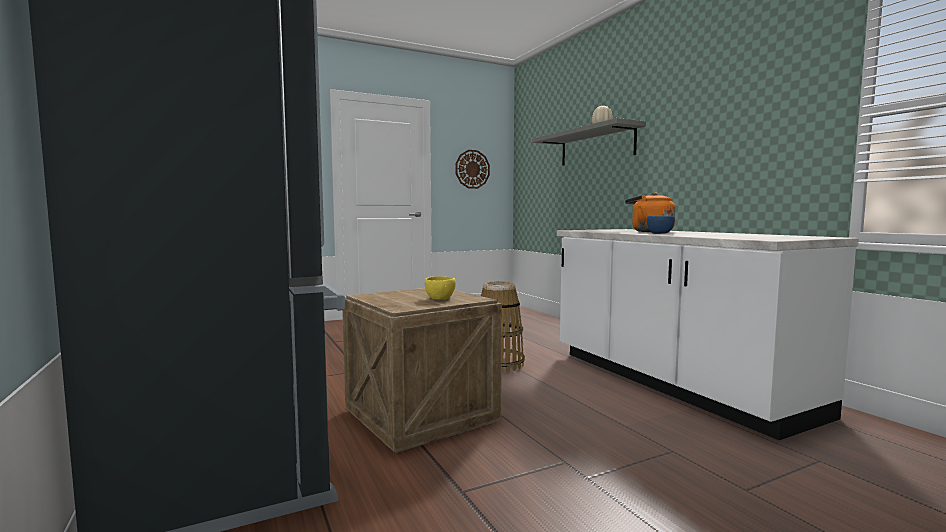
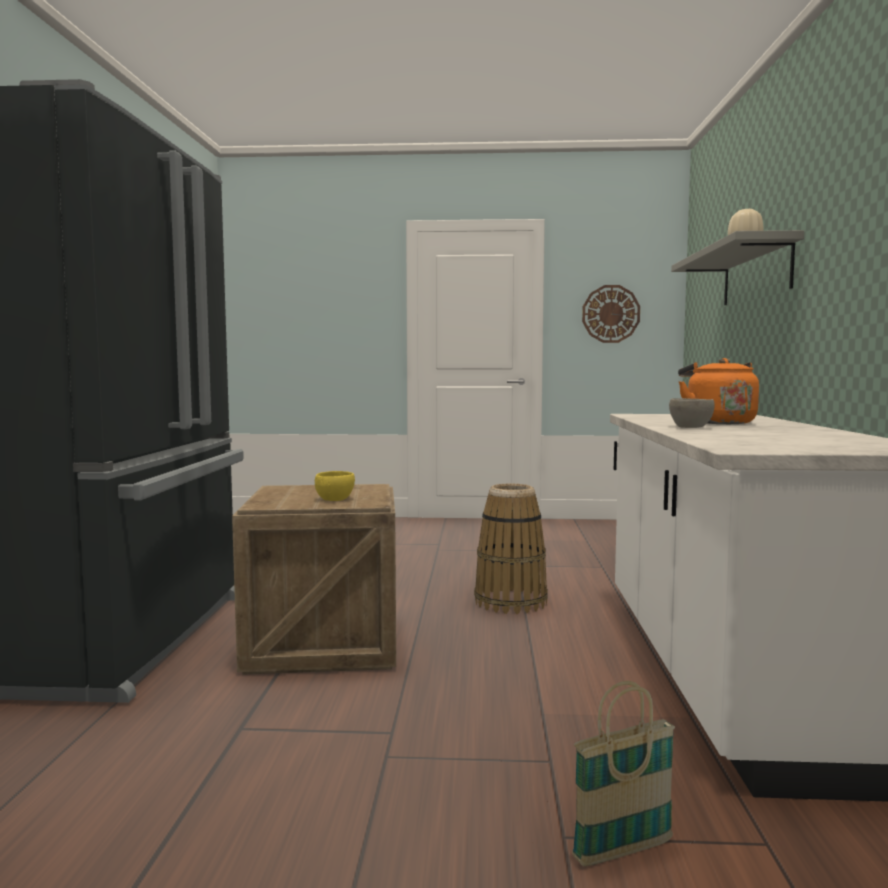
camera: 30 degrees right, 0 degrees up
blue bowl [647,216,675,234] -> grey bowl [669,398,715,428]
none -> basket [572,681,675,866]

